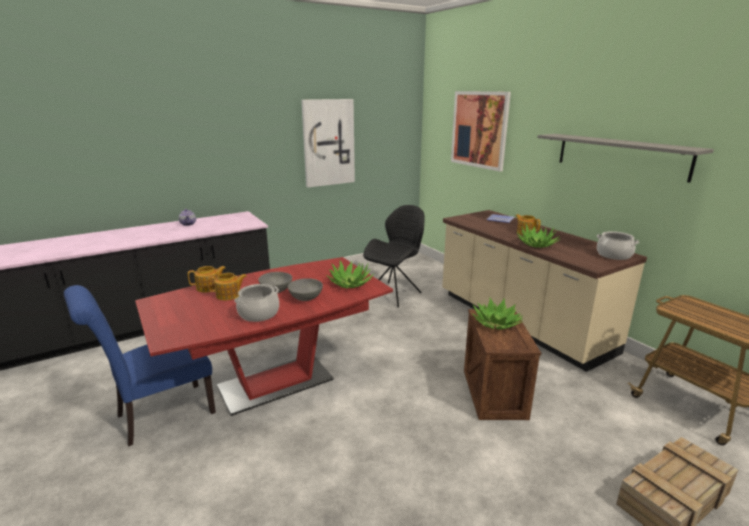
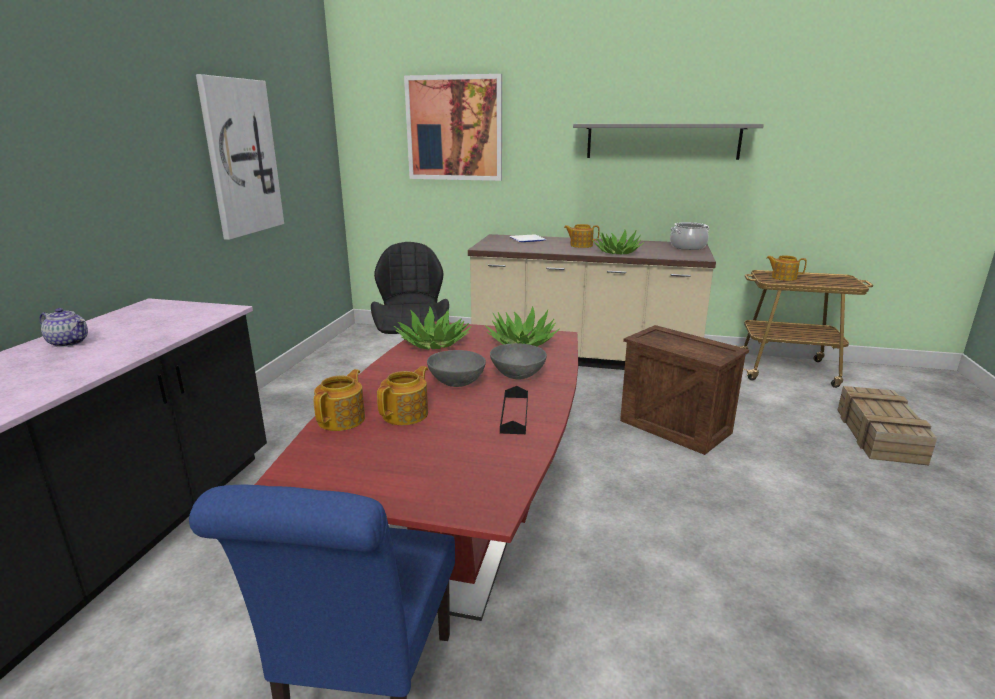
camera: 45 degrees left, 0 degrees up
cooking pot [234,284,279,322] -> black tray [500,386,528,434]
potted plant [471,298,523,330] -> potted plant moved to [394,307,472,350]
none -> teapot [767,256,807,281]

